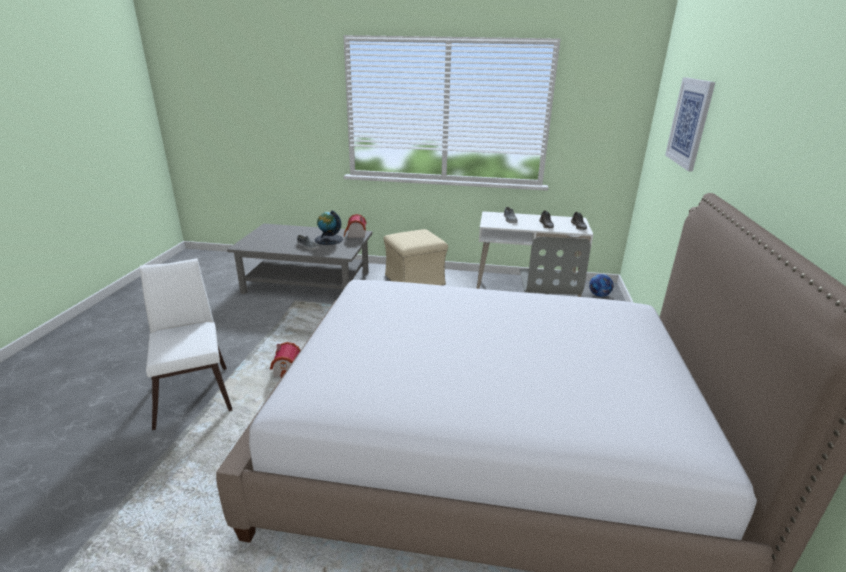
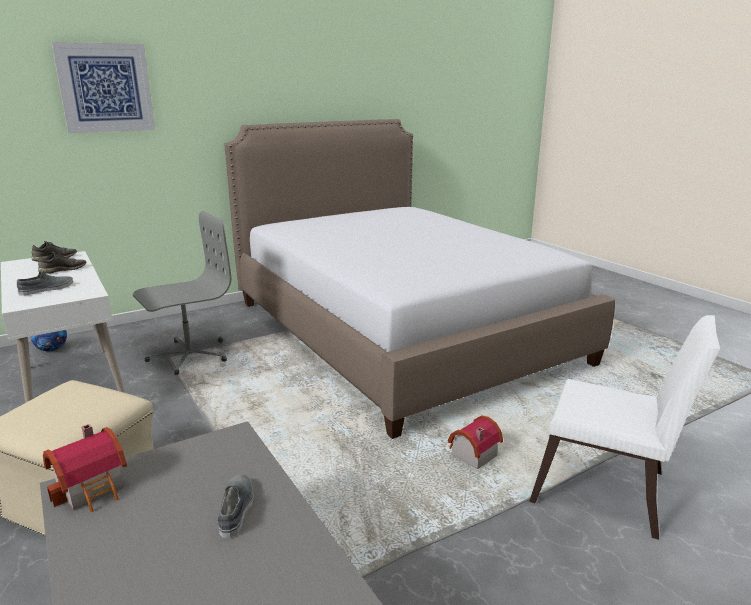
camera: 130 degrees left, 5 degrees down
white chair [140,258,232,430] -> white chair turned 90 degrees counterclockwise [529,315,720,540]
globe [315,210,343,245] -> none

